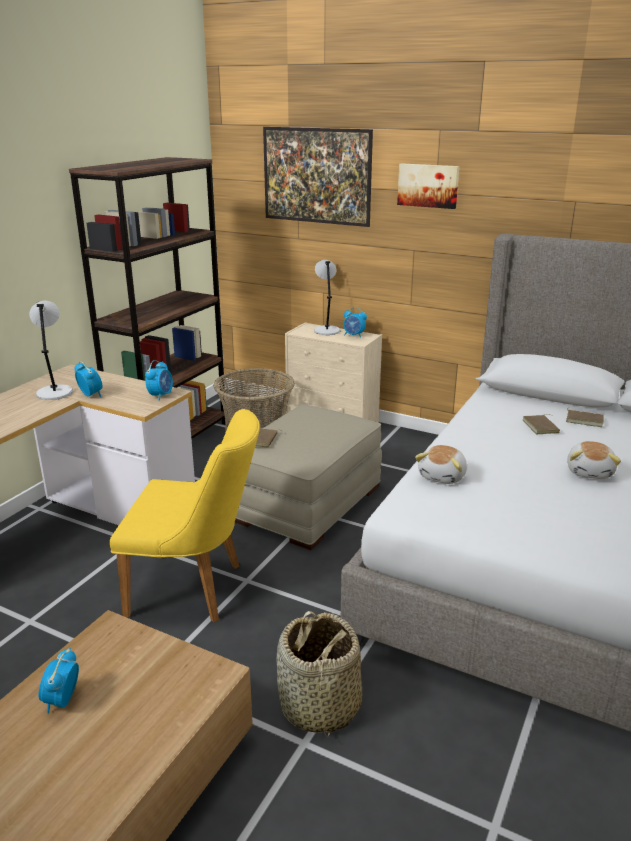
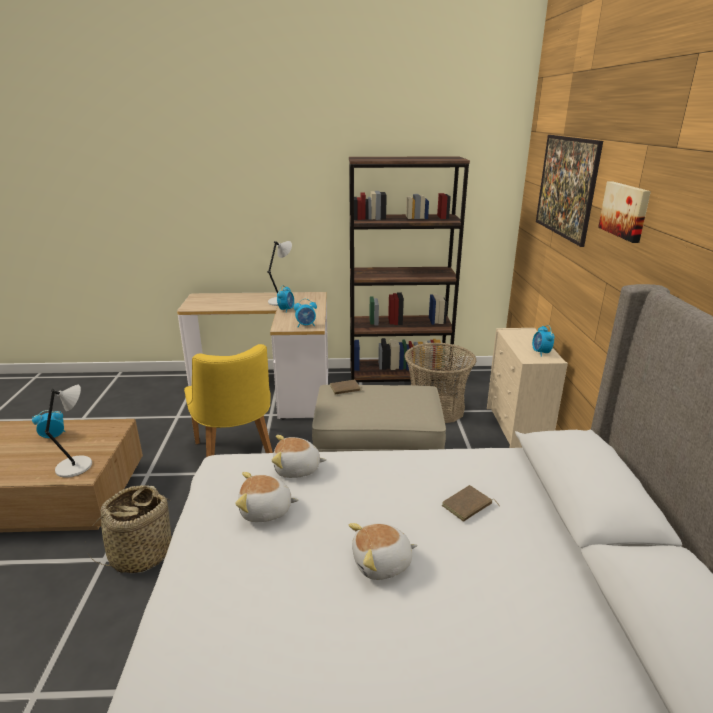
camera: 60 degrees right, 0 degrees up
grey table lamp [314,260,340,335] -> grey table lamp moved to [45,385,92,478]
brown book [566,407,604,427] -> none
none -> plush toy [235,472,299,522]

